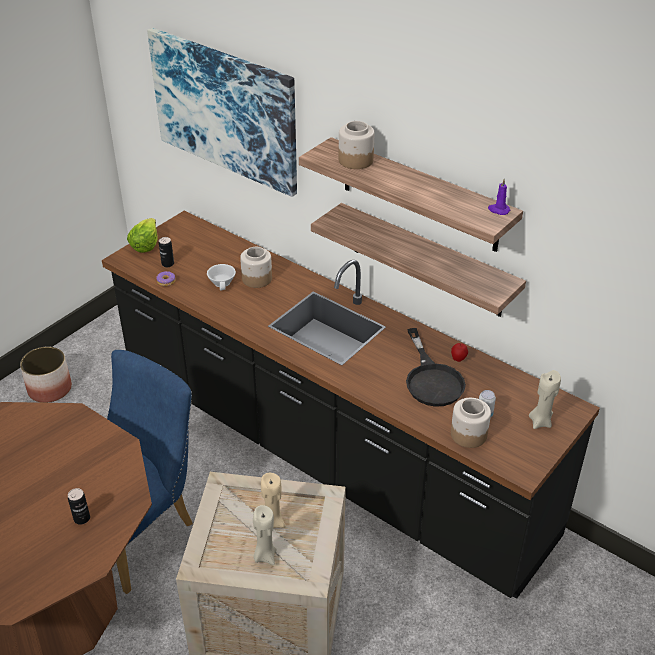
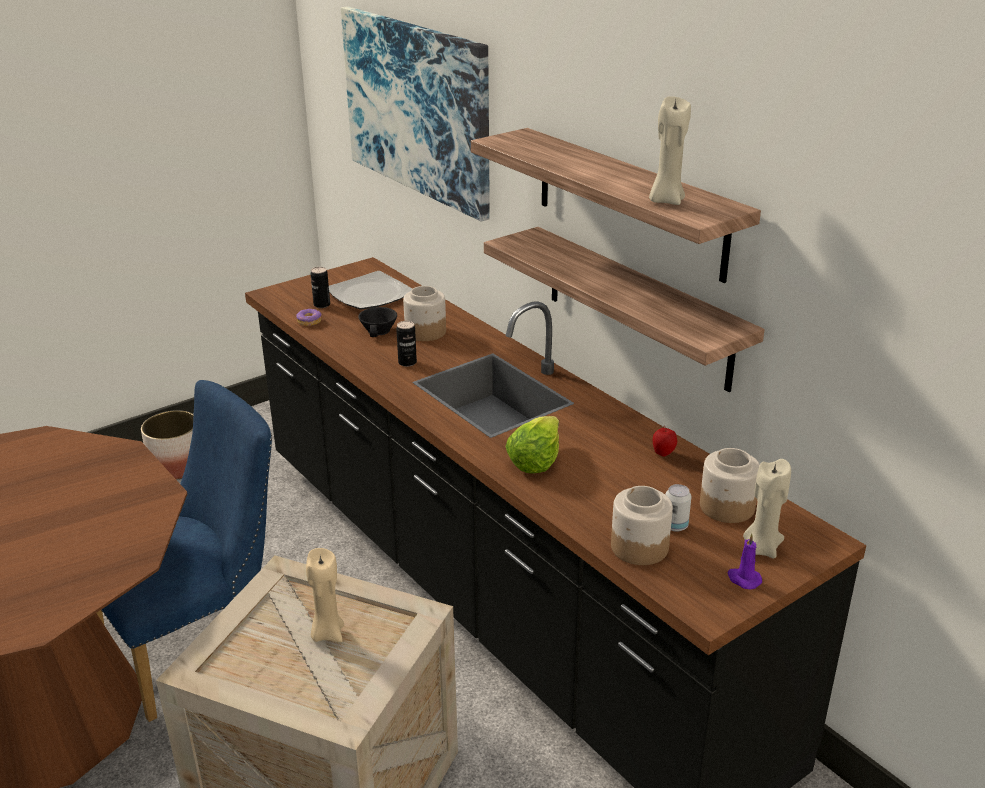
camera: 15 degrees right, 10 degrees down
can [68,488,90,525] -> can moved to [396,321,417,367]
lettuce [127,218,158,253] -> lettuce moved to [505,416,559,474]
white cup [207,264,236,290] -> black cup [358,307,397,337]
beige candle [253,505,277,565] -> beige candle moved to [649,96,691,205]
jar [339,121,374,169] -> jar moved to [700,448,760,523]
black frying pan [406,328,466,407] -> none
purple candle [488,179,511,215] -> purple candle moved to [728,533,762,589]
none -> plate [329,271,412,310]

